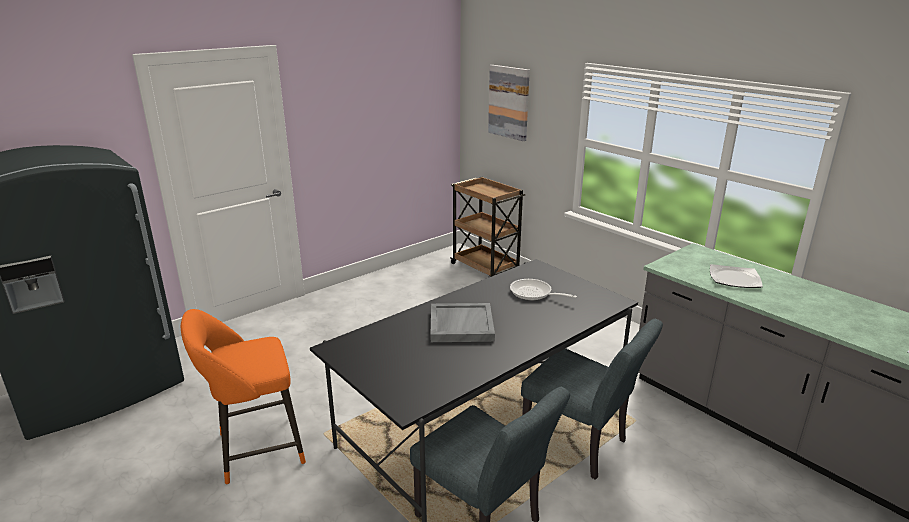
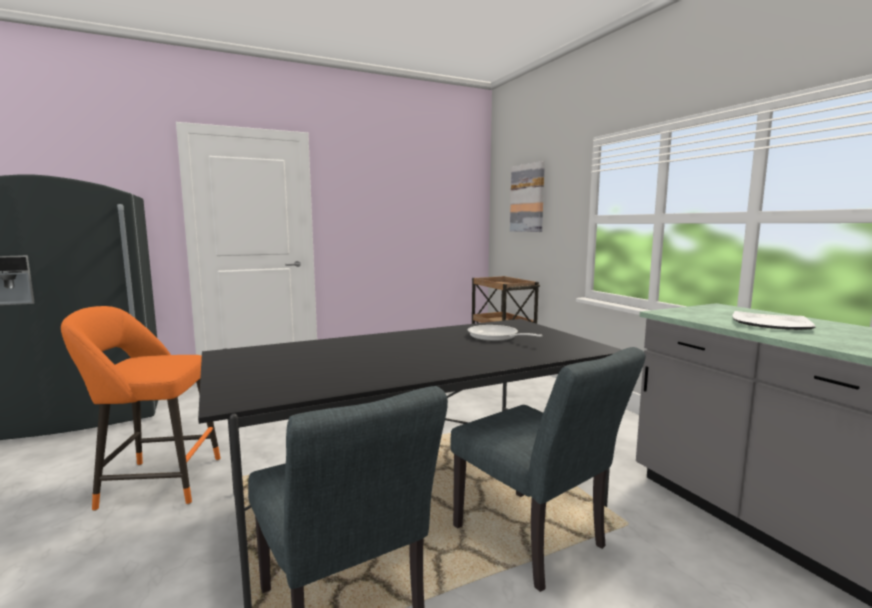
camera: 15 degrees right, 15 degrees down
grey tray [431,303,495,342] -> none

